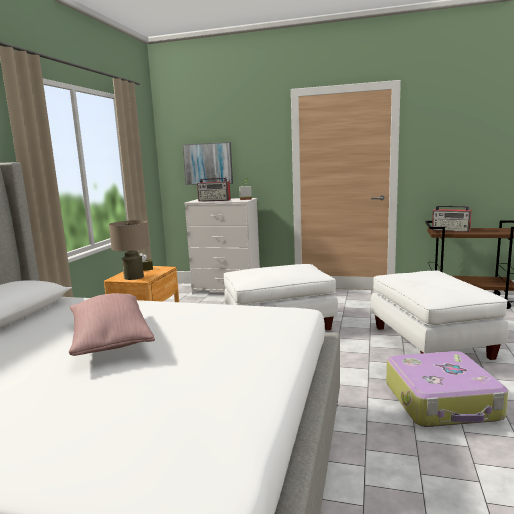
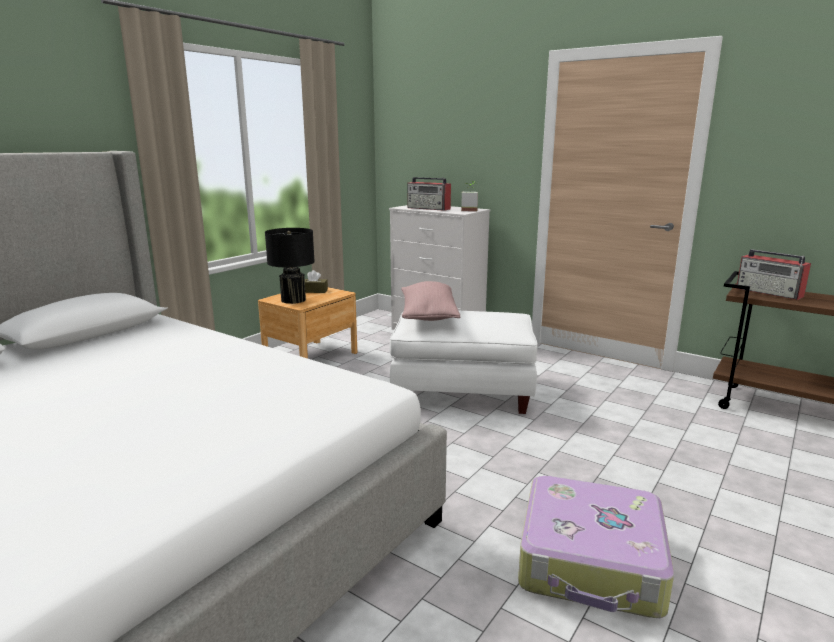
camera: 20 degrees right, 5 degrees up
pink pillow [69,293,155,356] -> pink pillow moved to [401,281,460,321]
beige table lamp [109,220,150,280] -> black table lamp [265,228,315,304]
picture [183,142,233,185] -> none
white ottoman [370,271,509,360] -> none

